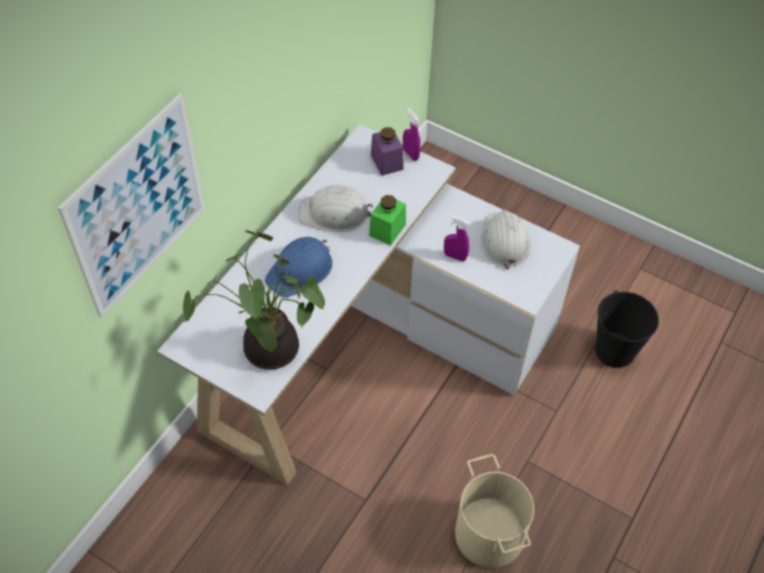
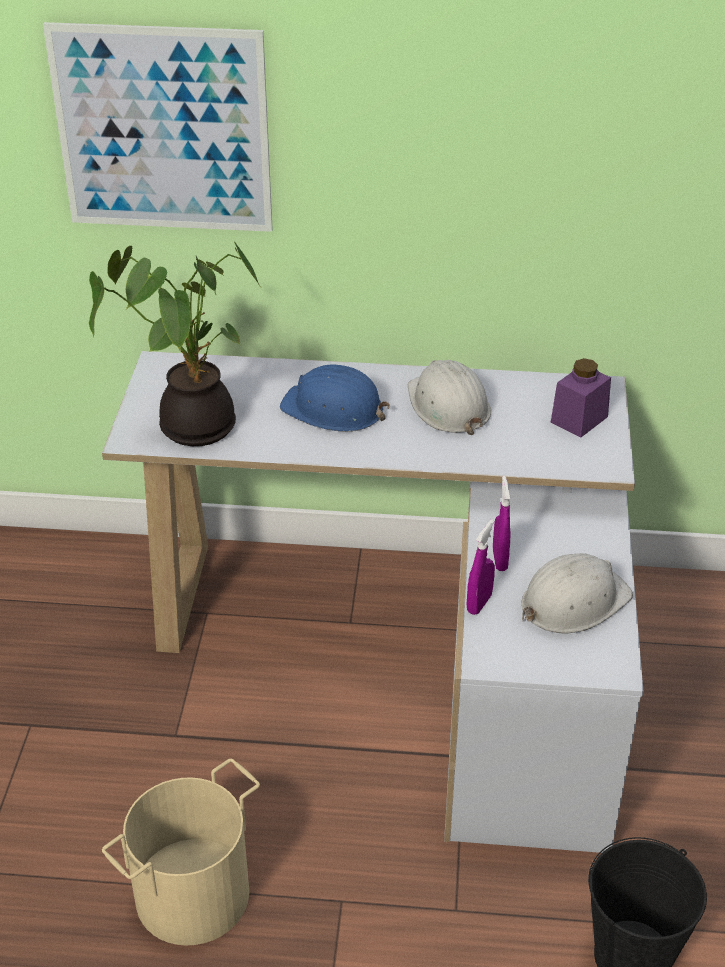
camera: 65 degrees right, 15 degrees down
green jar [369,195,406,246] -> none
purple spray bottle [403,108,421,161] -> purple spray bottle moved to [467,519,495,615]

